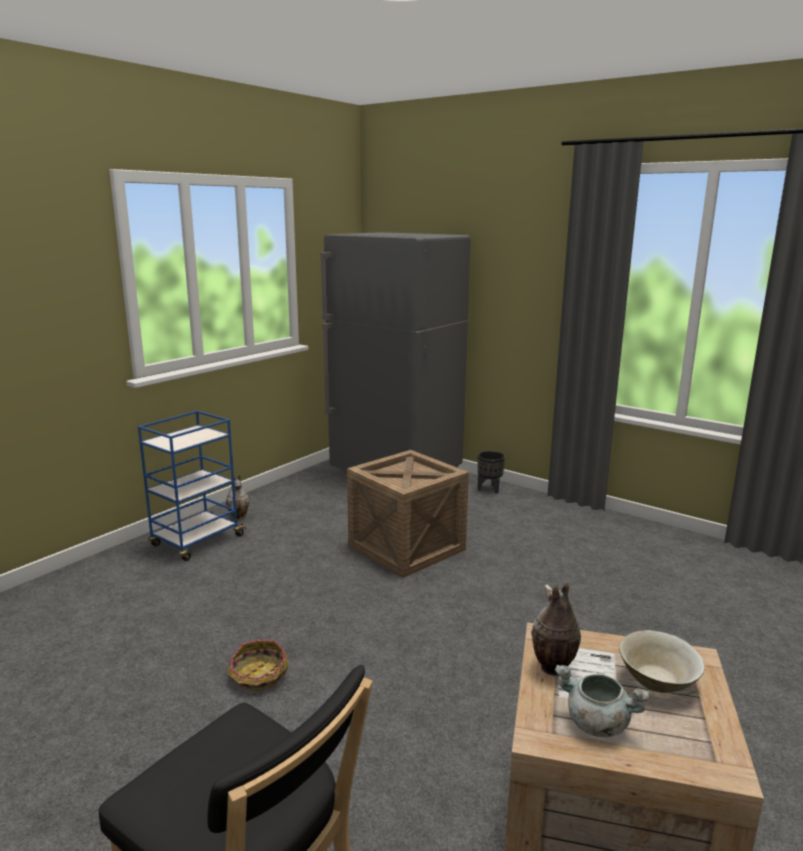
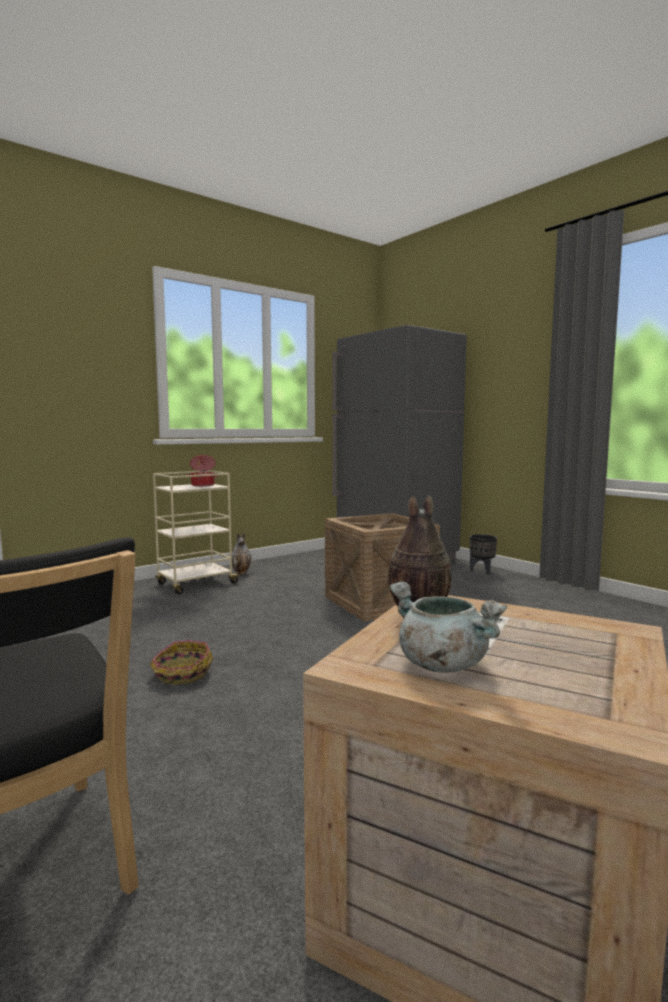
camera: 15 degrees right, 10 degrees down
blue cart [138,411,247,561] -> beige cart [153,470,241,594]
beige bowl [620,630,705,693] -> none
none -> cooking pot [187,455,219,487]

